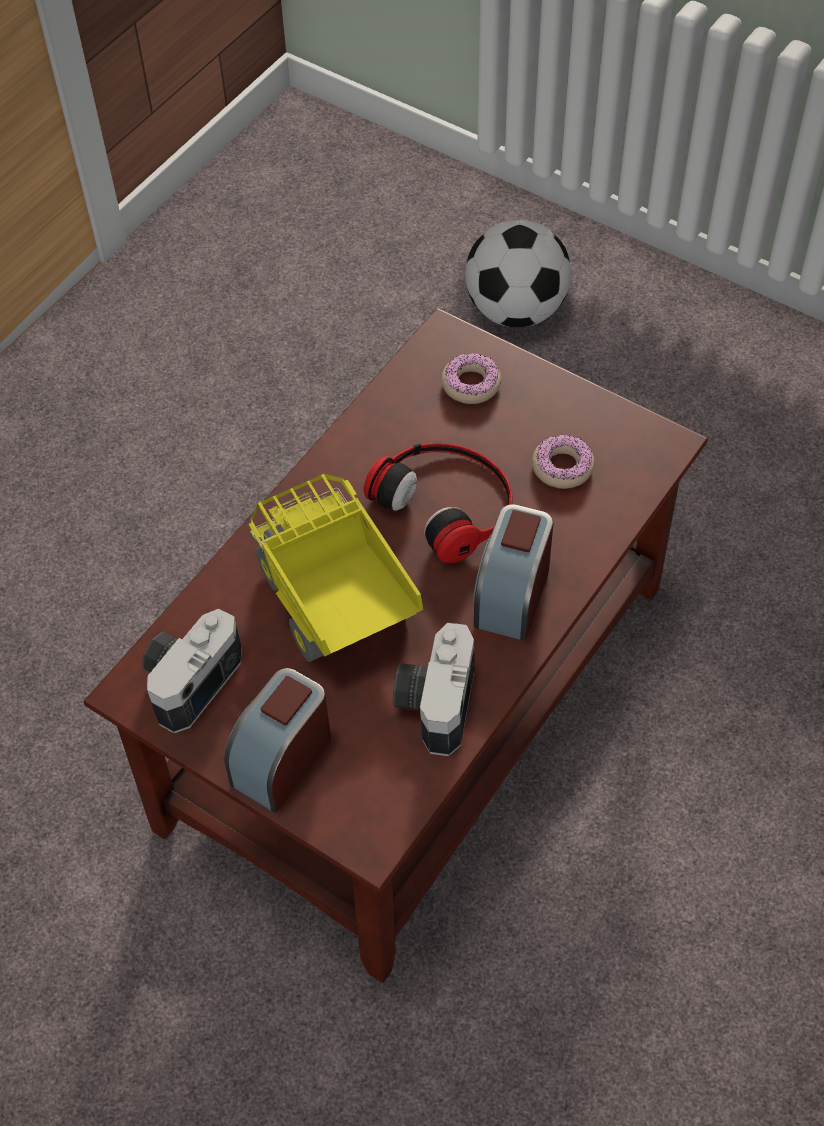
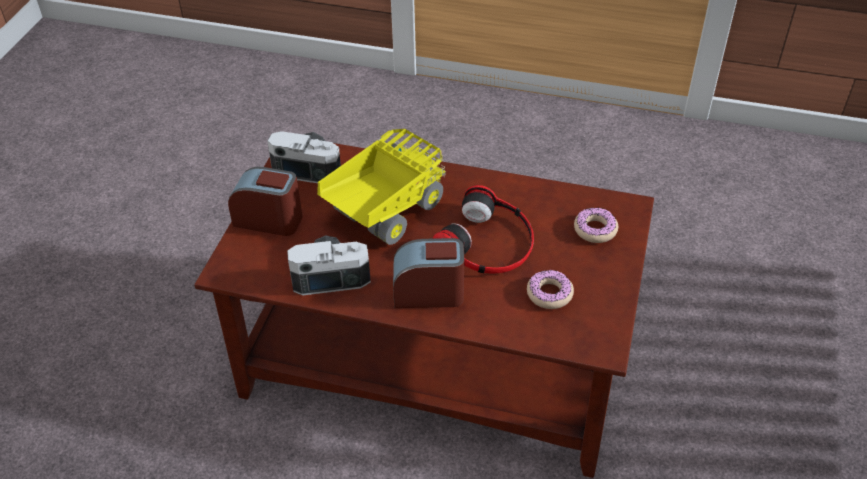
camera: 70 degrees right, 10 degrees down
football [465,220,571,327] -> none

